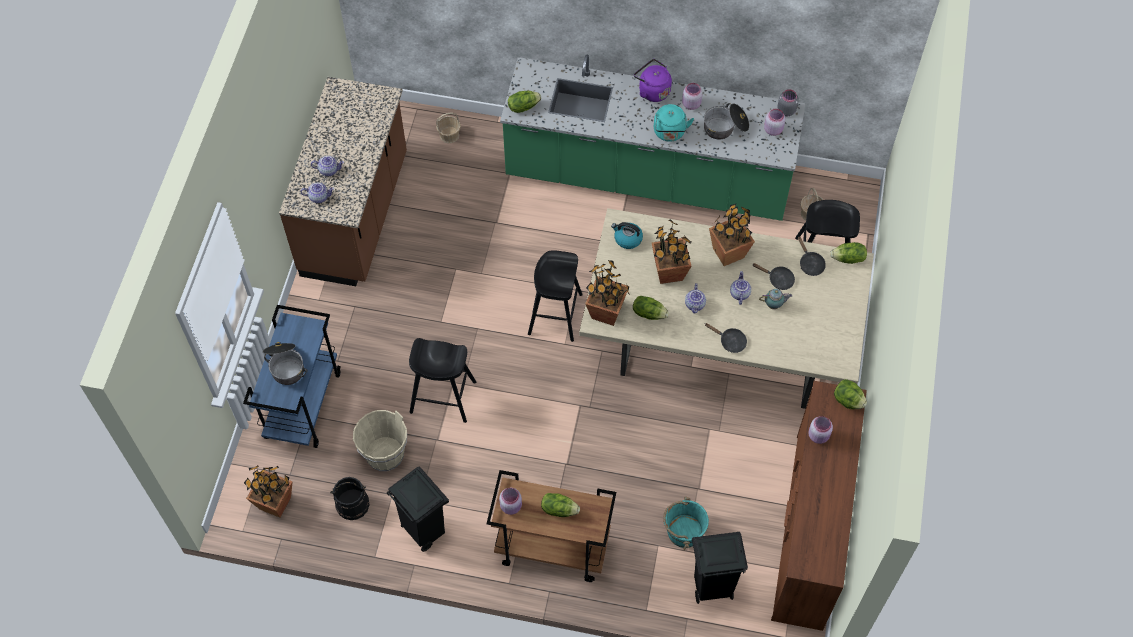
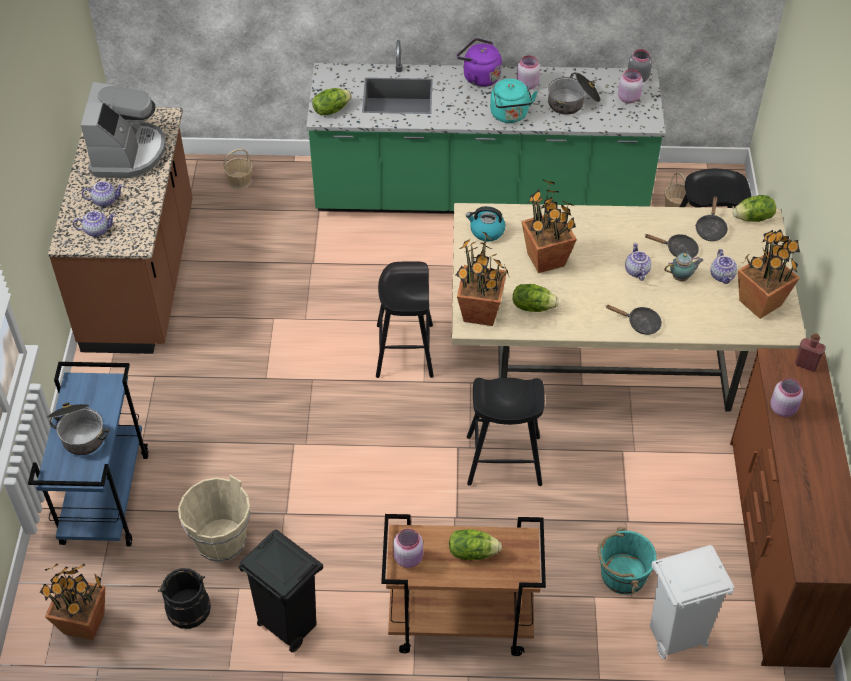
camera: 10 degrees left, 10 degrees down
black stool [409,338,476,423] -> black stool moved to [467,378,545,486]
teapot [685,283,706,314] -> teapot moved to [710,249,737,284]
black trash can [692,532,748,604] -> white trash can [650,545,734,660]
potted plant [709,204,755,266] -> potted plant moved to [738,229,800,319]
black frying pan [798,236,826,276] -> black frying pan turned 45 degrees clockwise [695,197,728,241]
lettuce [834,379,867,409] -> red bottle [795,333,825,372]
none -> coffee machine [81,82,166,178]

